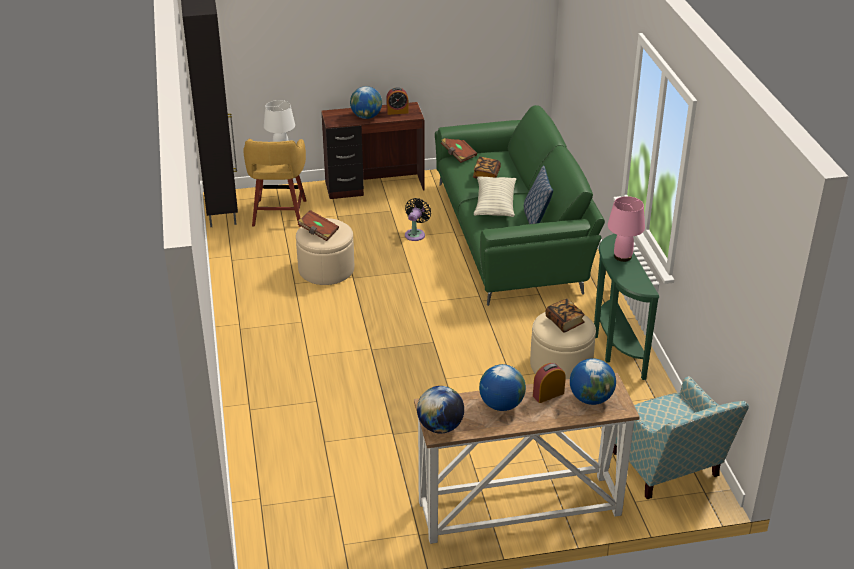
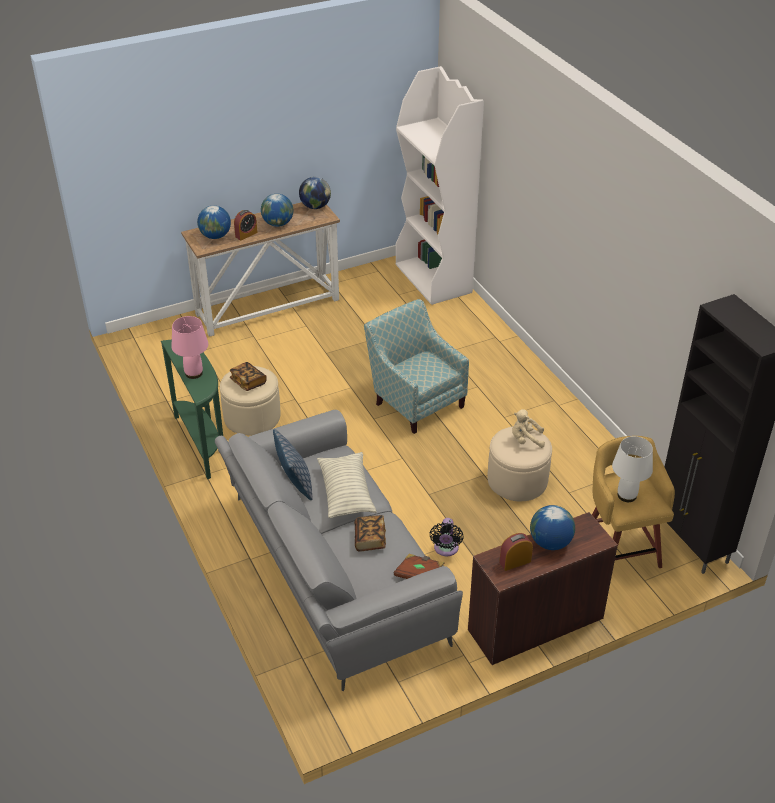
camera: 165 degrees right, 5 degrees up
brown book [297,210,339,241] -> beige plush toy [512,409,545,448]
green sofa [435,105,605,306] -> grey sofa [215,410,463,691]
armchair [613,376,749,499] -> armchair moved to [364,299,469,434]
none -> white bookcase [396,66,484,305]

